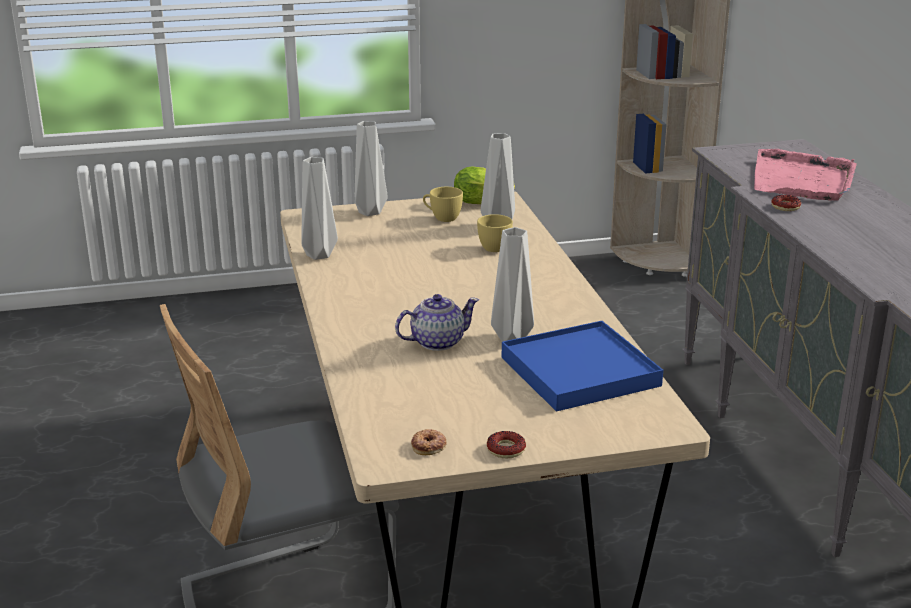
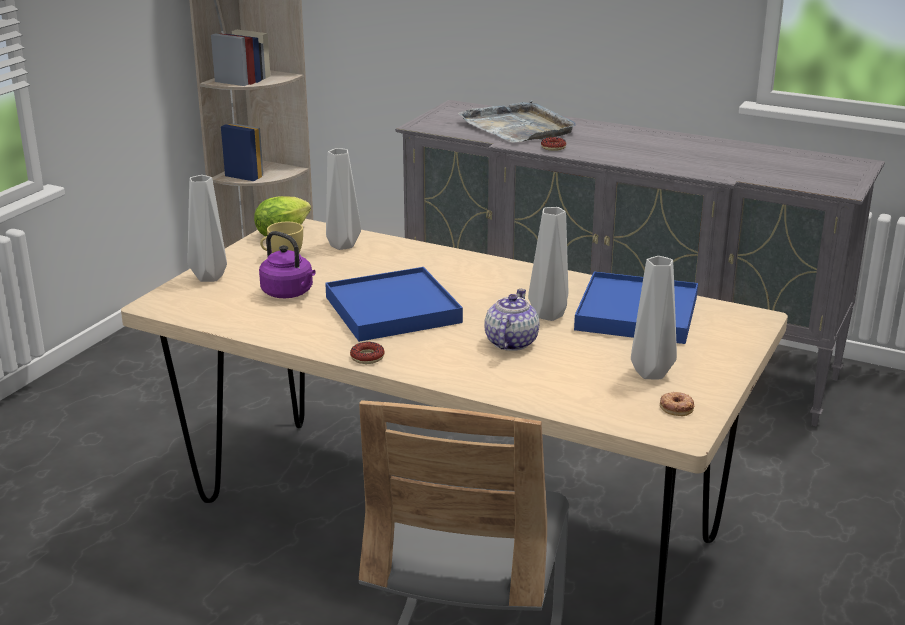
camera: 50 degrees left, 0 degrees up
grey vase [301,157,338,260] -> grey vase moved to [631,256,677,379]
yellow cup [477,214,513,252] -> none
donut [487,431,526,458] -> donut moved to [350,342,384,364]
pink tray [754,149,857,201] -> grey tray [458,100,576,143]
none -> purple kettle [259,231,315,298]
none -> blue tray [325,267,463,342]

